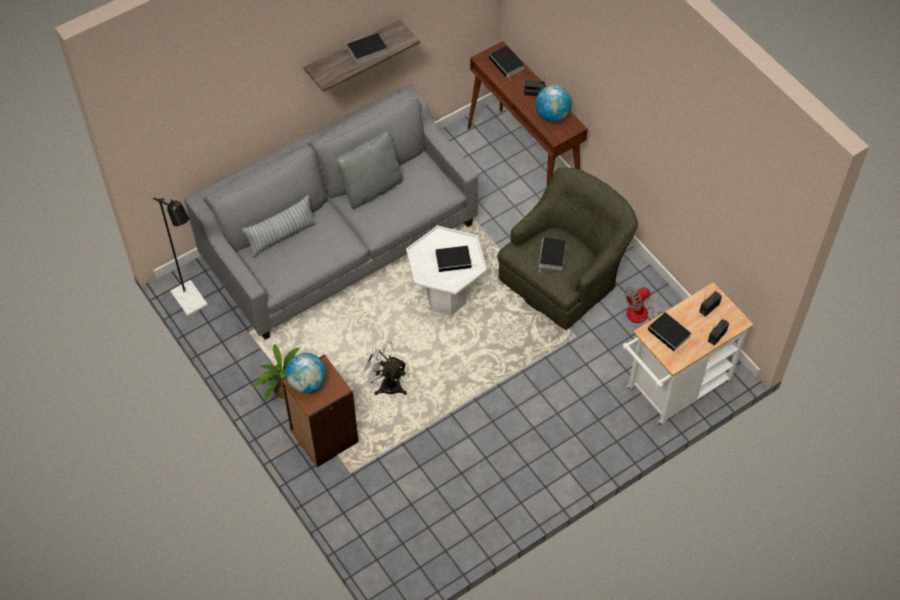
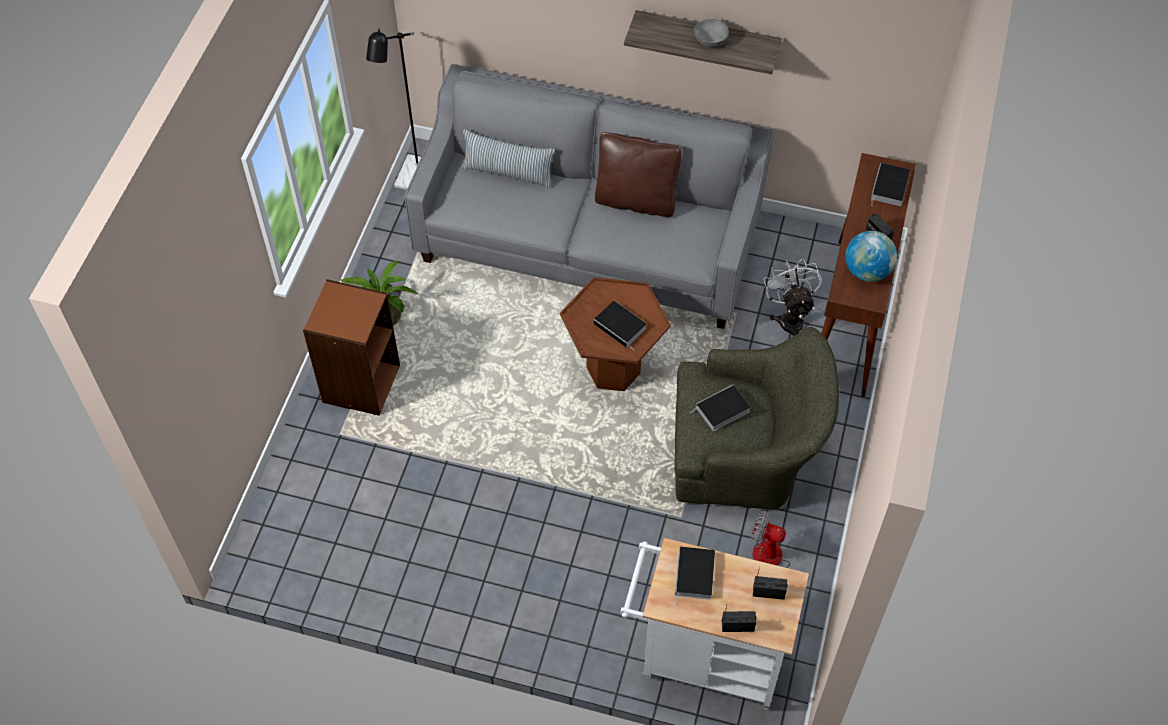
camera: 50 degrees right, 0 degrees up
globe [285,353,326,394] -> none
grey pillow [336,132,403,209] -> brown pillow [595,132,682,217]
book [342,33,387,63] -> grey bowl [694,19,729,47]
white fan [359,337,408,395] -> white fan moved to [763,258,822,336]
white side table [406,225,487,315] -> brown side table [560,277,671,391]

